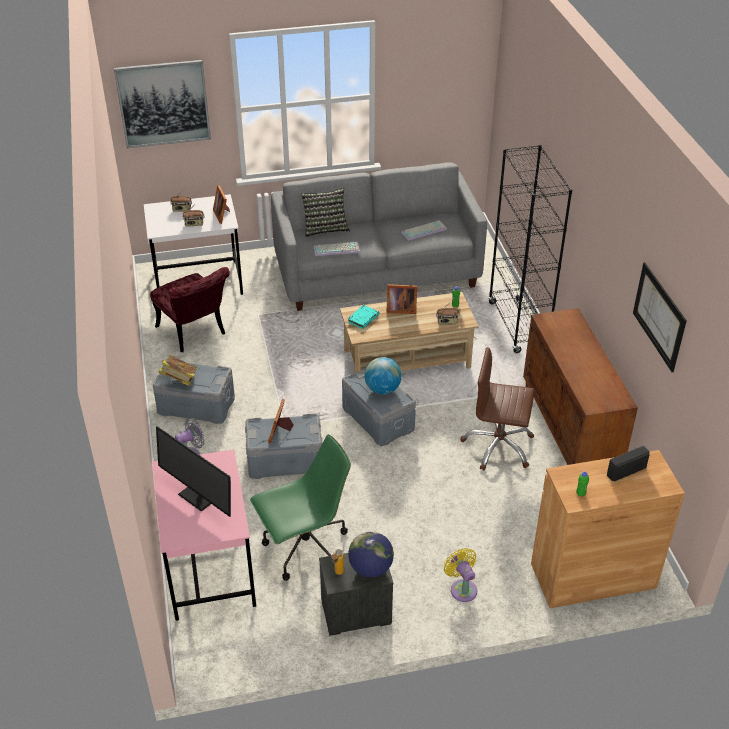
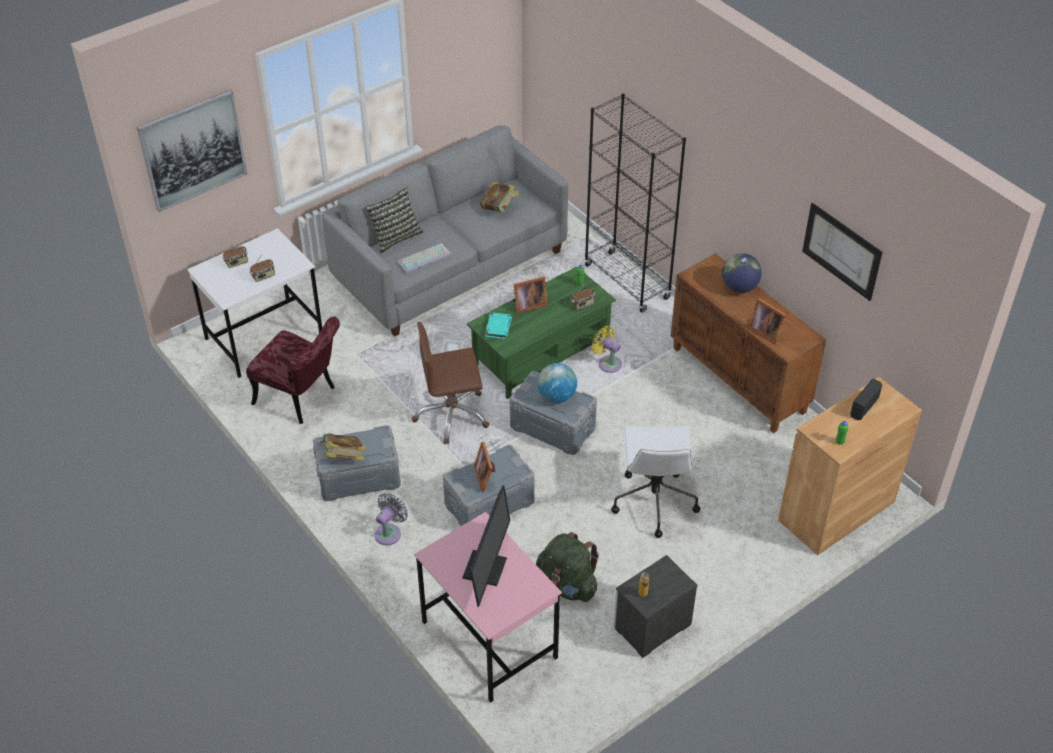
camera: 25 degrees left, 5 degrees up
monitor [156,426,231,517] -> monitor turned 90 degrees counterclockwise [462,485,510,607]
picture frame [213,185,230,224] -> picture frame moved to [748,298,786,344]
green office chair [250,435,351,581] -> green backpack [536,532,599,602]
beige coffee table [340,292,479,373] -> green coffee table [467,266,616,399]
globe [348,531,394,578] -> globe moved to [722,253,762,293]
keyboard [401,221,447,241] -> book [480,182,520,212]
yellow fan [443,548,477,602] -> yellow fan moved to [591,325,622,373]
brown office chair [460,347,535,471] -> brown office chair moved to [412,322,490,444]
none -> white office chair [611,426,701,538]

